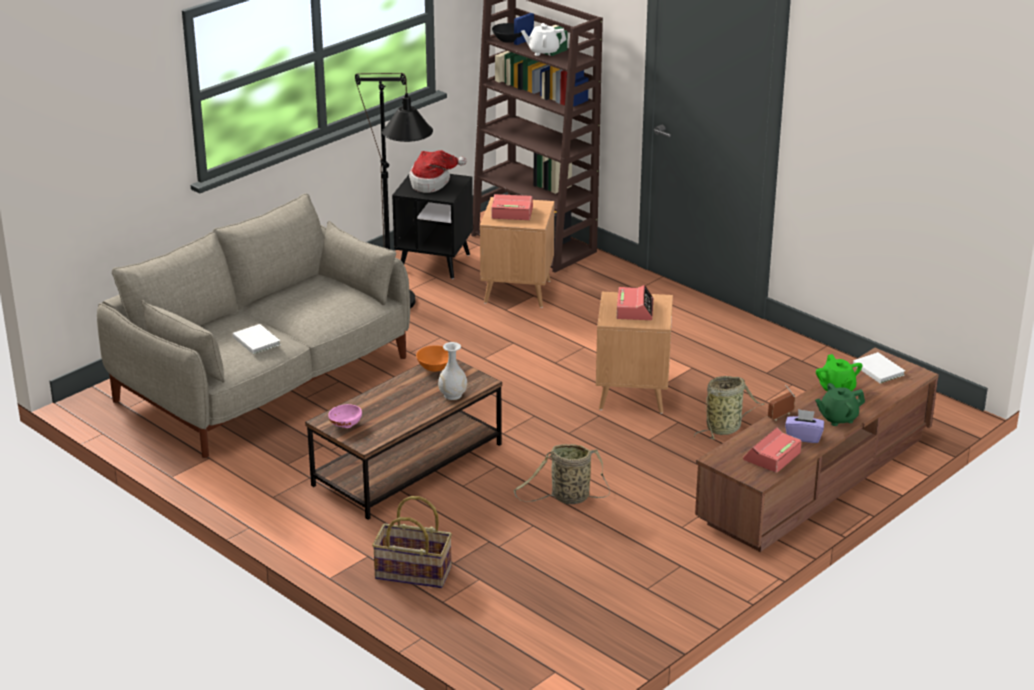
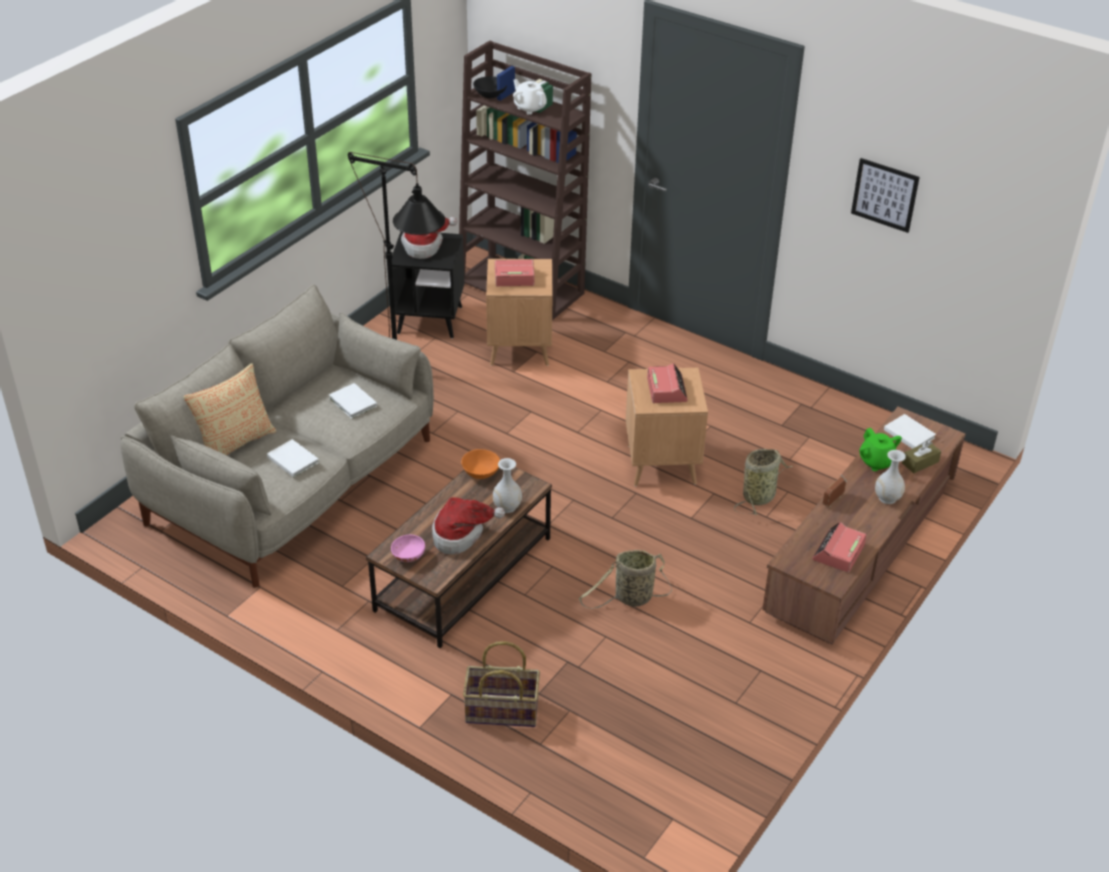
camera: 10 degrees left, 10 degrees up
white teapot [521,23,566,56] -> white teapot turned 60 degrees clockwise [513,79,547,115]
purple tissue box [785,409,824,443] -> none
green teapot [815,383,865,426] -> white vase [875,450,906,504]
none -> beige pillow [184,363,276,455]
none -> white book [329,383,377,419]
none -> hat [432,497,505,555]
none -> picture [851,158,920,233]
none -> brown tissue box [902,441,941,473]

